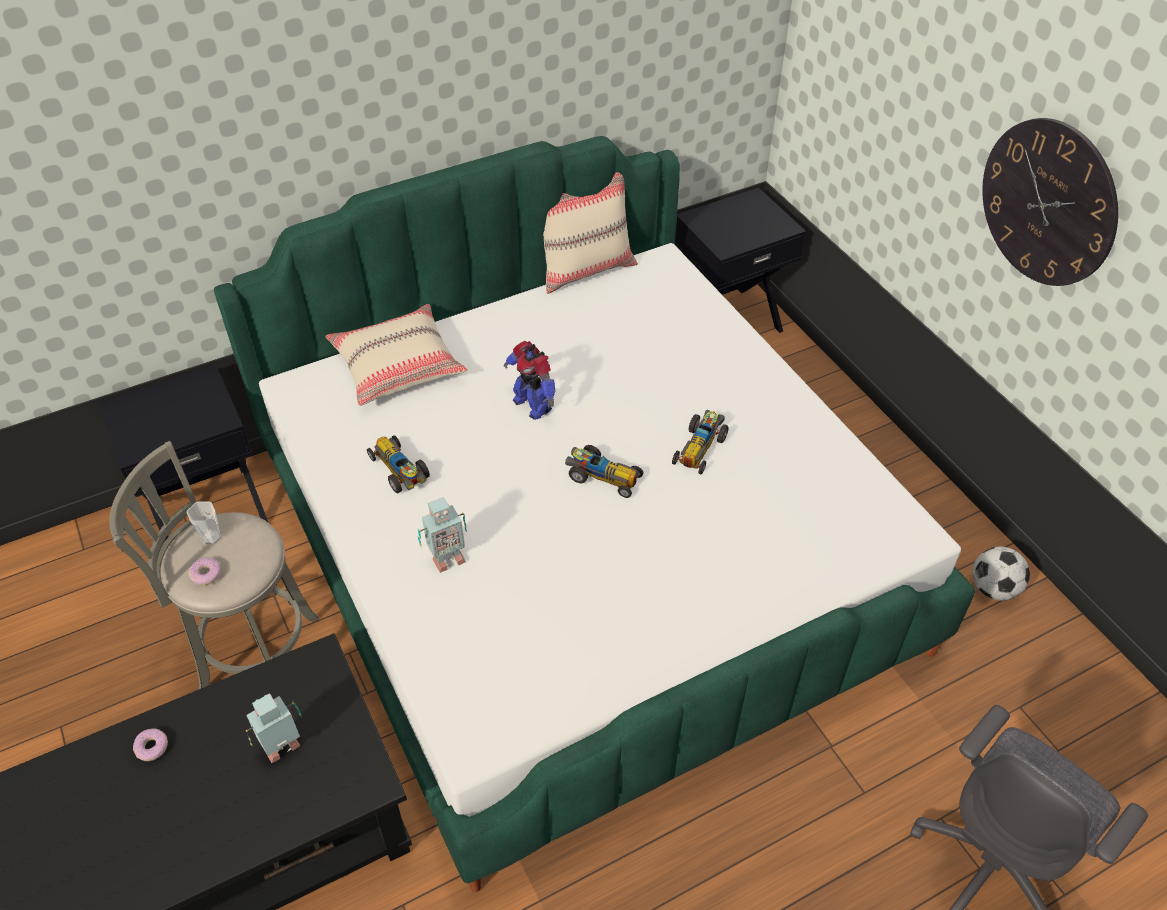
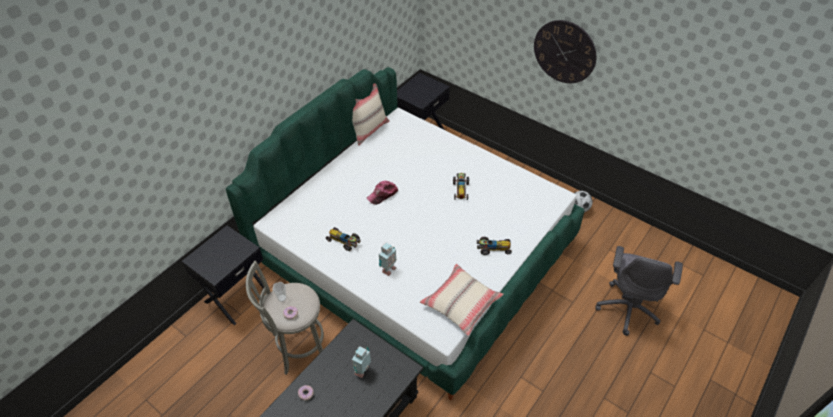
camera: 25 degrees left, 0 degrees up
beige pillow [325,304,468,406] -> beige pillow moved to [420,264,504,336]
toy robot [504,341,555,420] -> cap [367,181,398,205]
toy car [565,445,643,498] -> toy car moved to [477,237,512,255]

